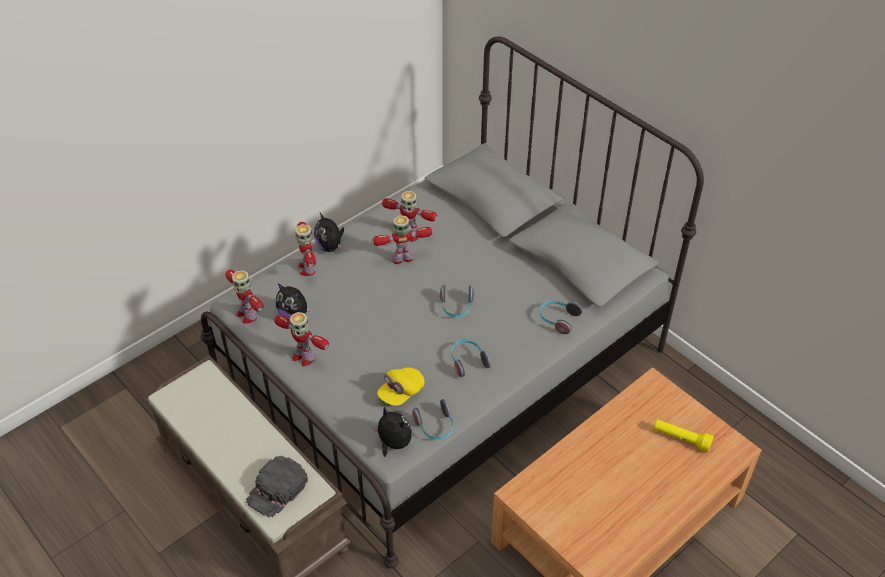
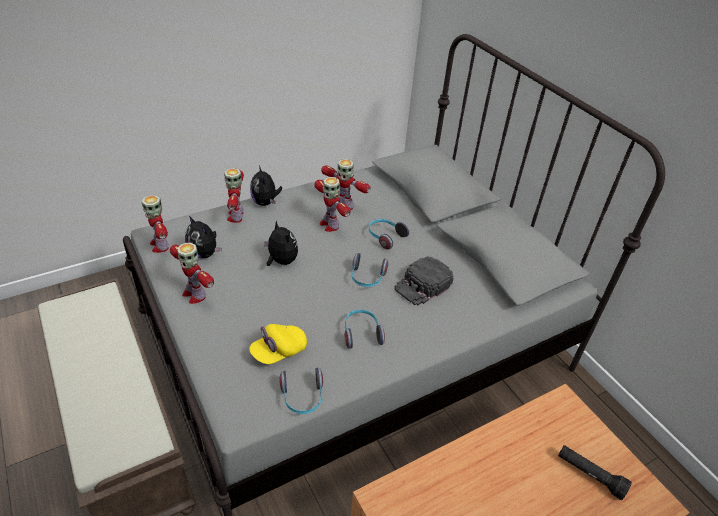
camera: 10 degrees right, 5 degrees down
black cap [246,456,308,518] -> black cap moved to [394,256,454,305]
plush toy [371,407,412,457] -> plush toy moved to [264,220,298,266]
toy robot [373,215,432,264] -> toy robot turned 120 degrees counterclockwise [314,177,351,232]
headphones [540,301,582,334] -> headphones moved to [369,219,409,250]
yellow flashlight [654,419,714,452] -> black flashlight [558,445,632,500]

